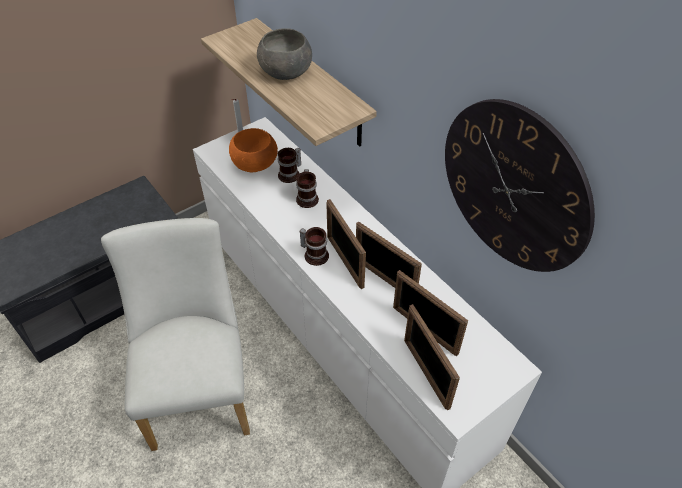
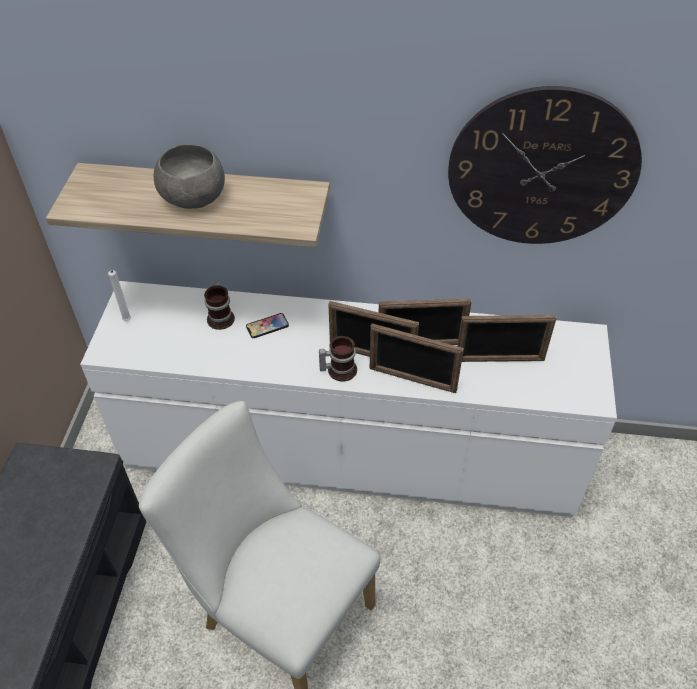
camera: 45 degrees left, 0 degrees up
orange bowl [229,128,278,172] -> none
mug [296,169,319,208] -> phone [246,313,289,338]
picture frame [404,304,460,410] -> picture frame moved to [370,323,464,393]

